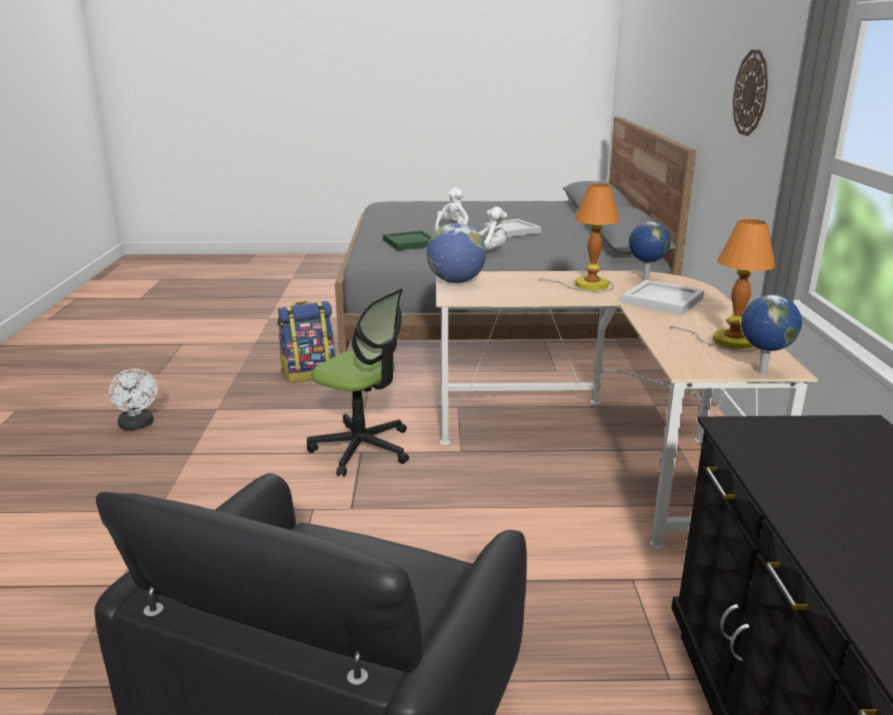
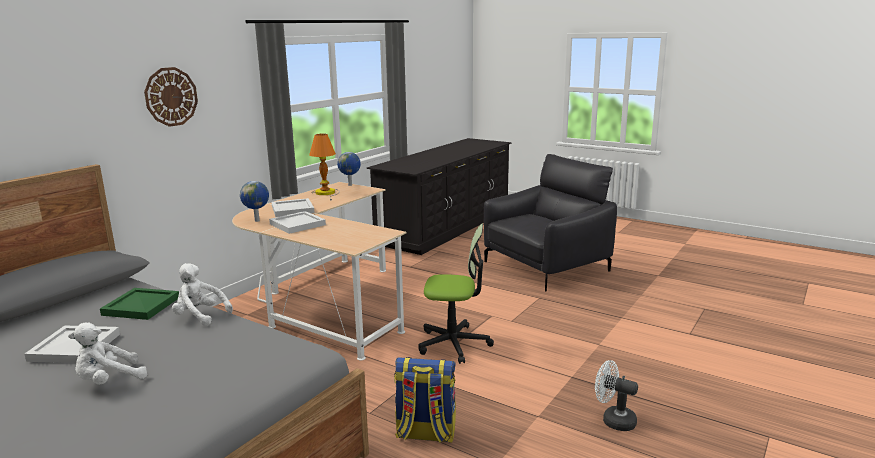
camera: 145 degrees left, 5 degrees down
white fan [109,368,157,430] -> white fan turned 60 degrees counterclockwise [595,360,638,431]
office chair [307,288,409,476] -> office chair turned 120 degrees clockwise [418,224,494,364]
green tray [383,230,432,250] -> green tray moved to [100,288,179,320]
globe [427,223,486,283] -> none
table lamp [537,183,620,292] -> white tray [269,211,326,234]

